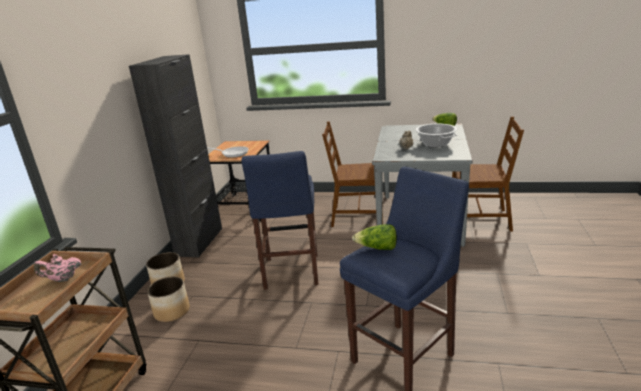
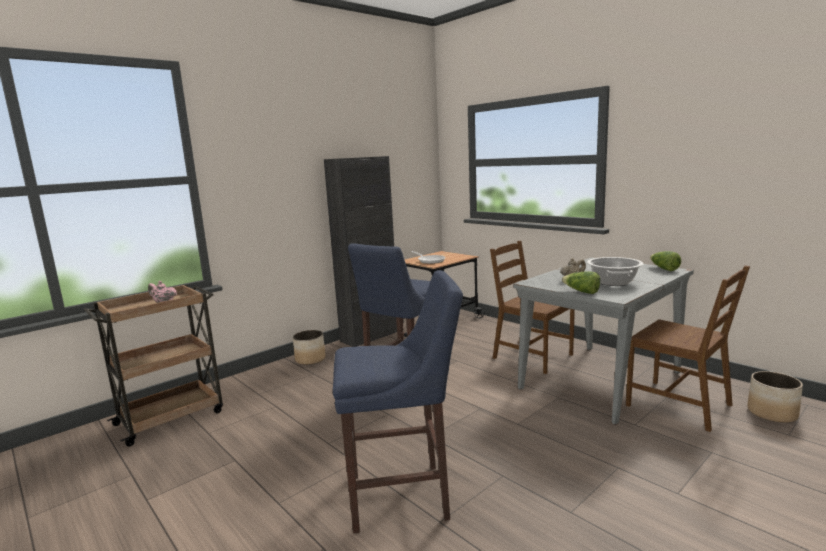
camera: 35 degrees right, 10 degrees down
planter [147,277,190,322] -> planter moved to [747,371,803,423]
lettuce [352,224,397,250] -> lettuce moved to [562,271,600,294]

